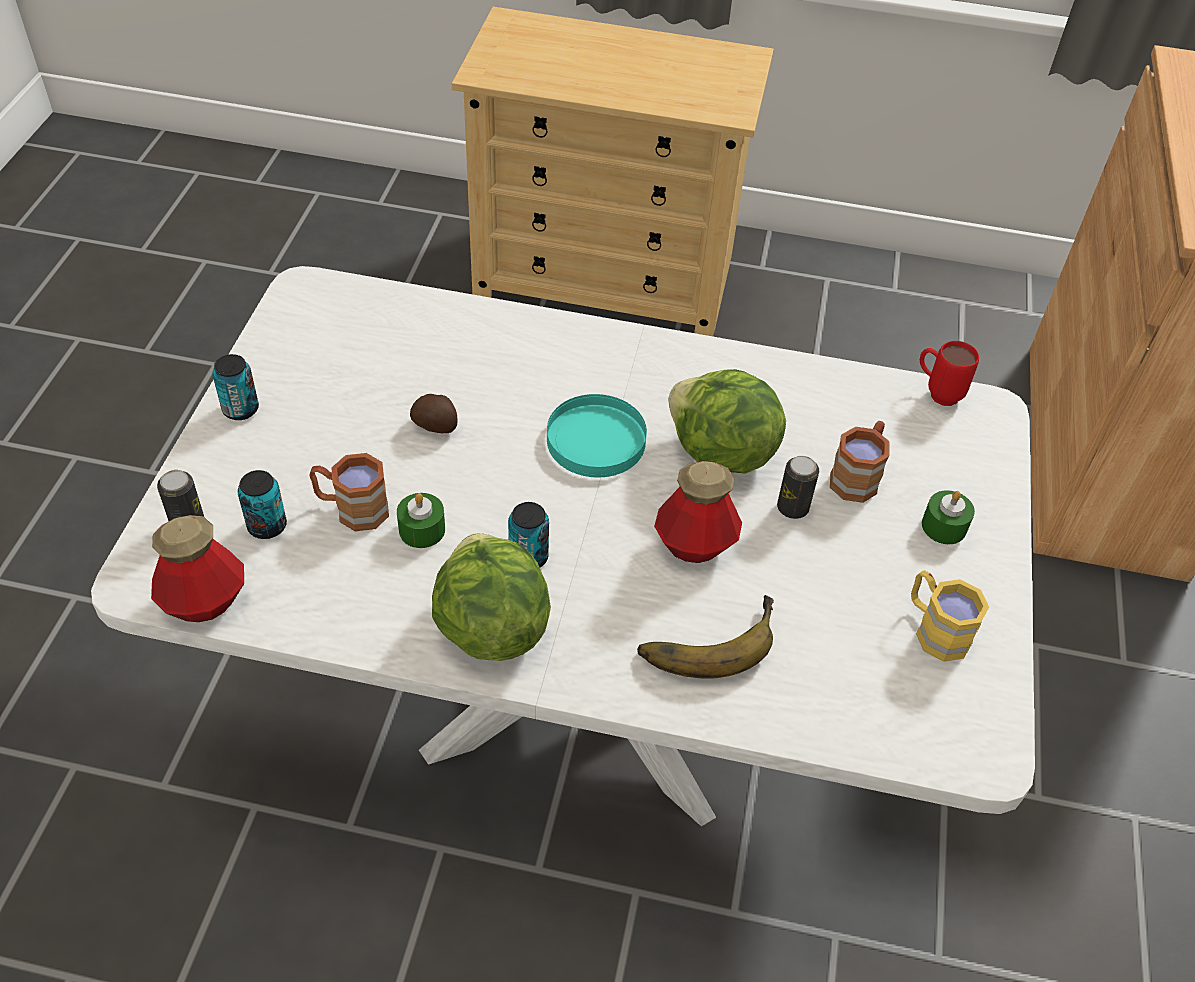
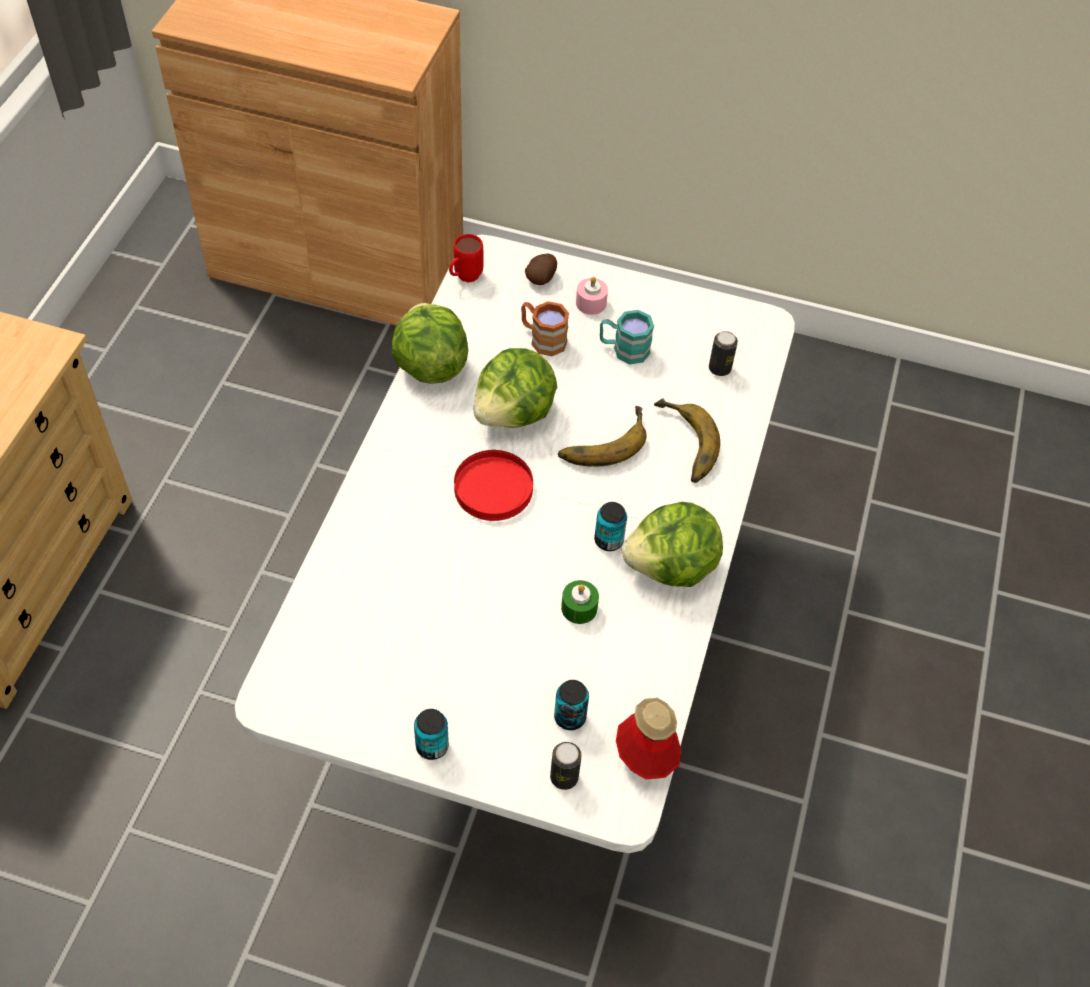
camera: 85 degrees left, 5 degrees up
brown mug [309,453,389,531] -> none
potato [410,394,458,433] -> potato moved to [525,253,557,285]
turquoise plate [547,394,647,477] -> red plate [454,450,533,521]
bottle [654,461,742,563] -> banana [558,406,646,467]
can [777,456,819,519] -> can moved to [709,331,738,376]
yellow mug [911,570,989,662] -> none
green candle [922,490,975,544] -> pink candle [576,277,608,315]
none -> lettuce [392,303,468,383]
none -> turquoise mug [600,310,654,364]

